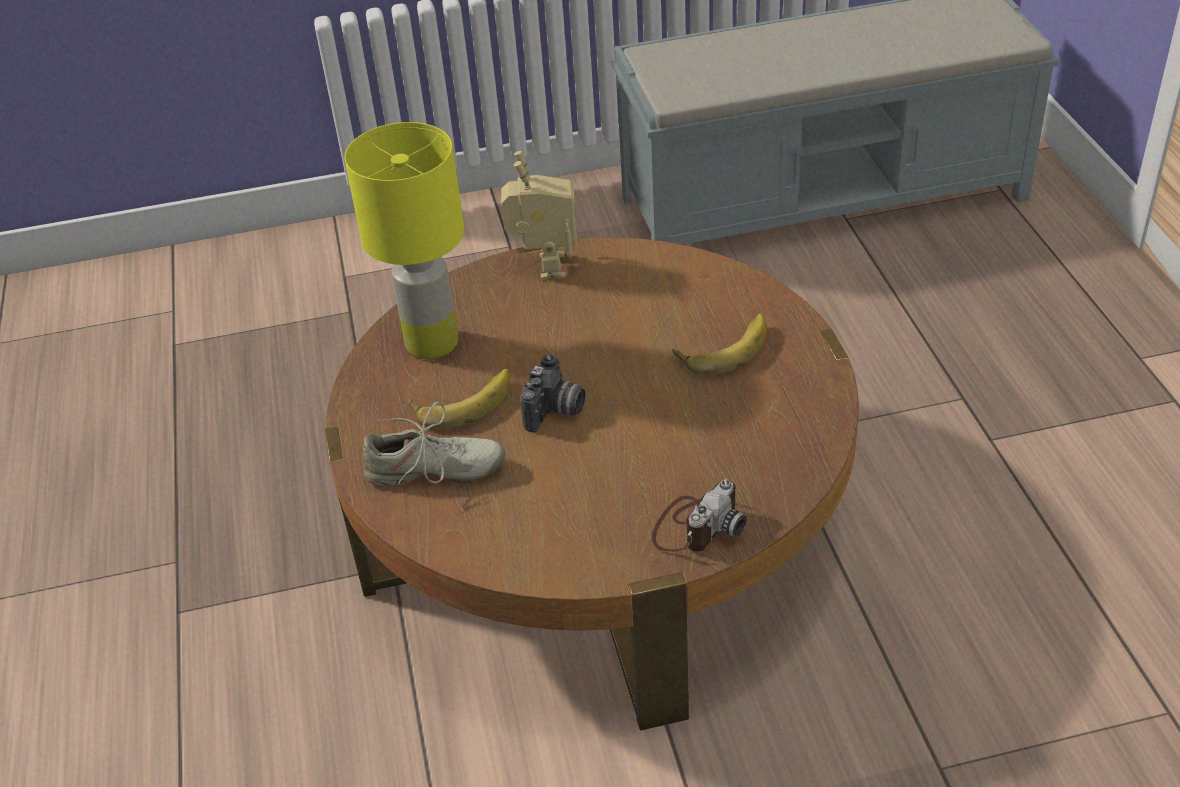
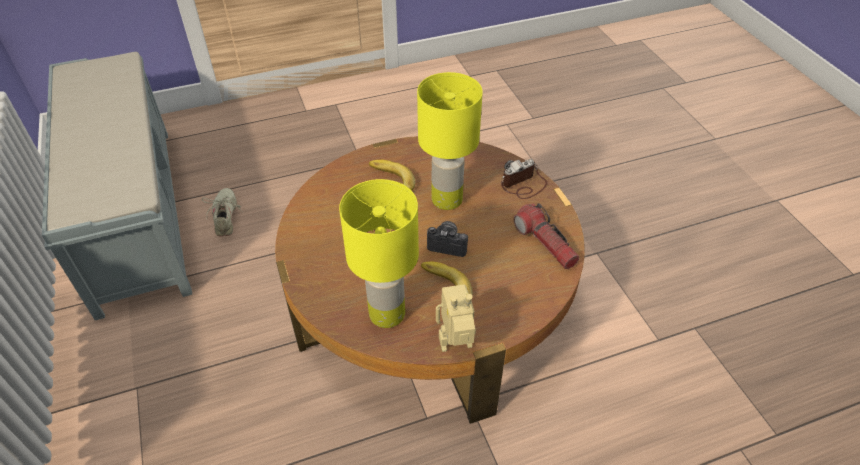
camera: 100 degrees left, 5 degrees up
beige shoe [363,401,505,487] -> beige shoe moved to [202,188,244,237]
toy robot [501,151,577,280] -> toy robot moved to [436,285,476,352]
camera [652,479,747,552] -> camera turned 60 degrees counterclockwise [501,159,547,199]
none -> yellow table lamp [417,72,483,210]
none -> flashlight [514,203,580,269]

